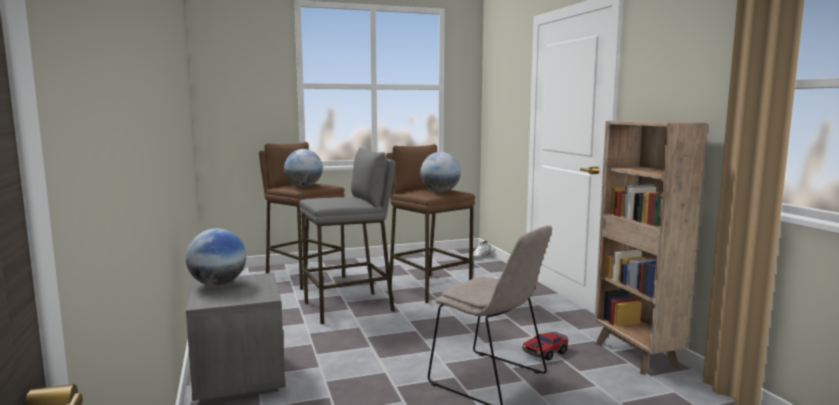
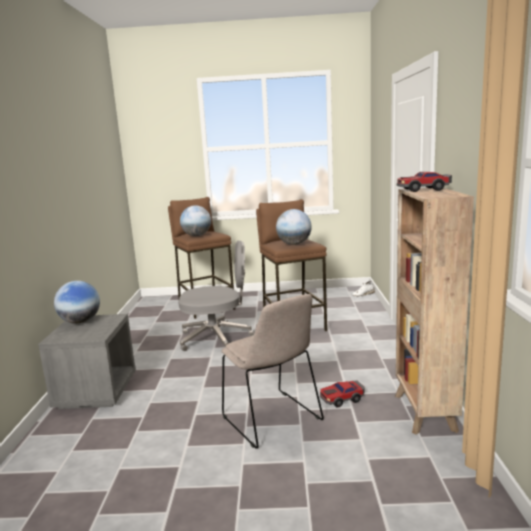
camera: 20 degrees right, 5 degrees up
grey stool [299,147,396,324] -> grey office chair [178,241,255,351]
none -> toy car [397,172,452,192]

